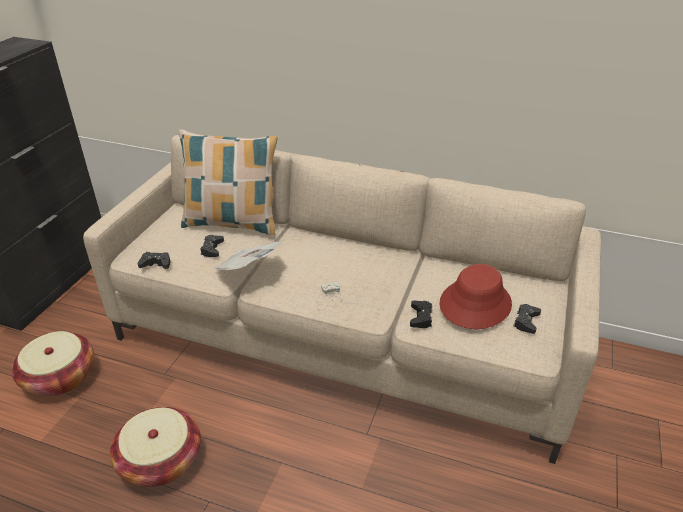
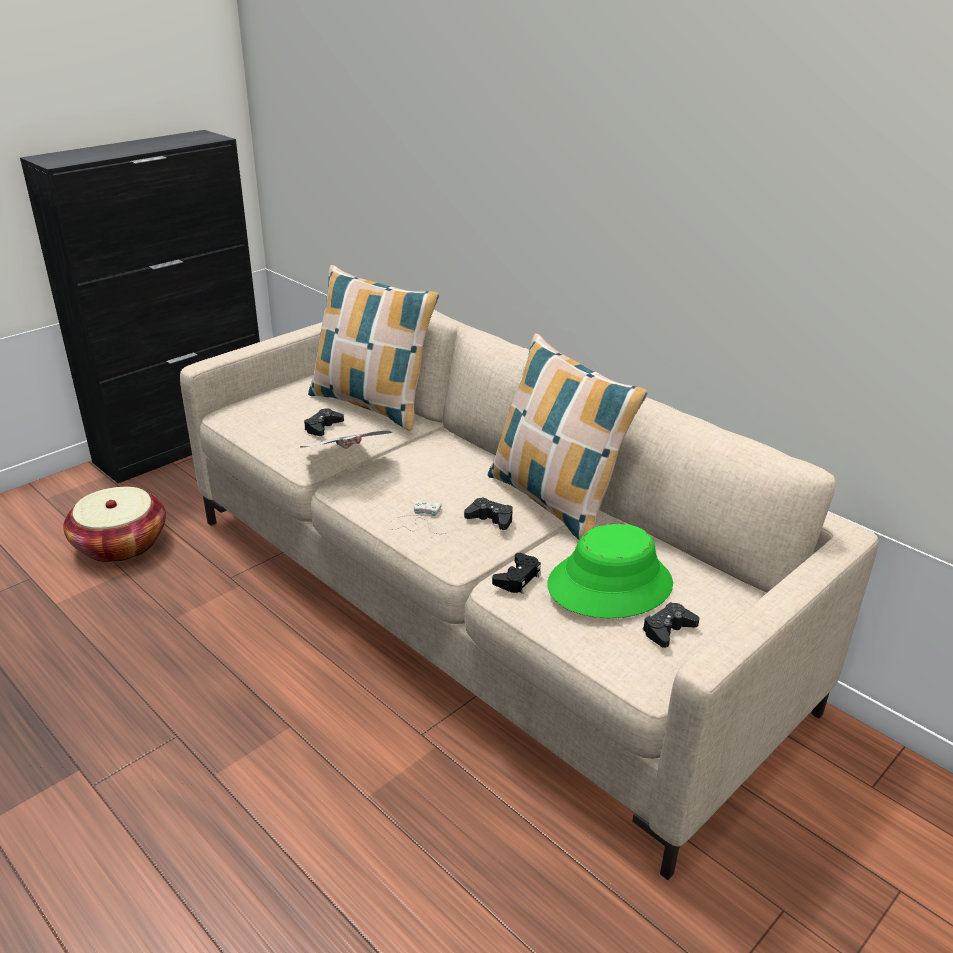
camera: 25 degrees right, 5 degrees down
basket [110,407,201,487] -> none
black game controller [138,252,170,269] -> black game controller moved to [464,497,513,530]
red hat [440,264,512,329] -> green hat [547,523,673,618]
none -> pillow [488,333,648,540]

